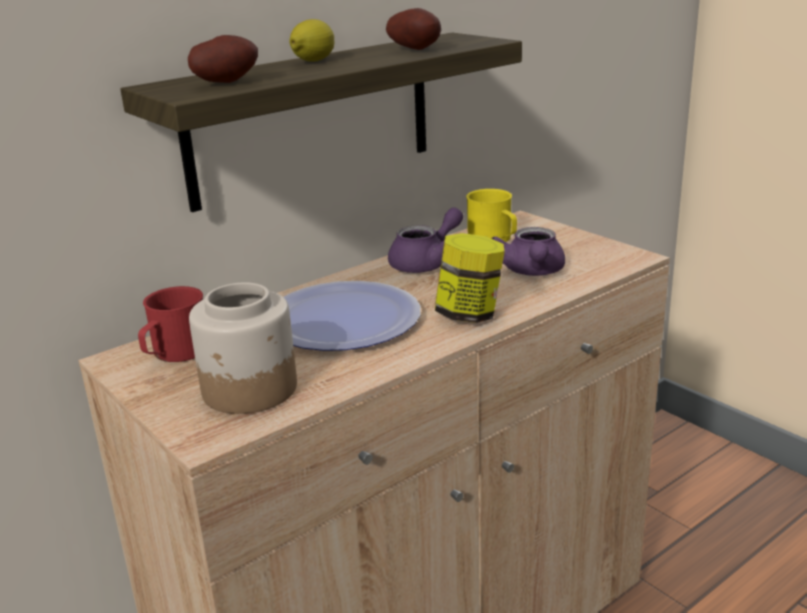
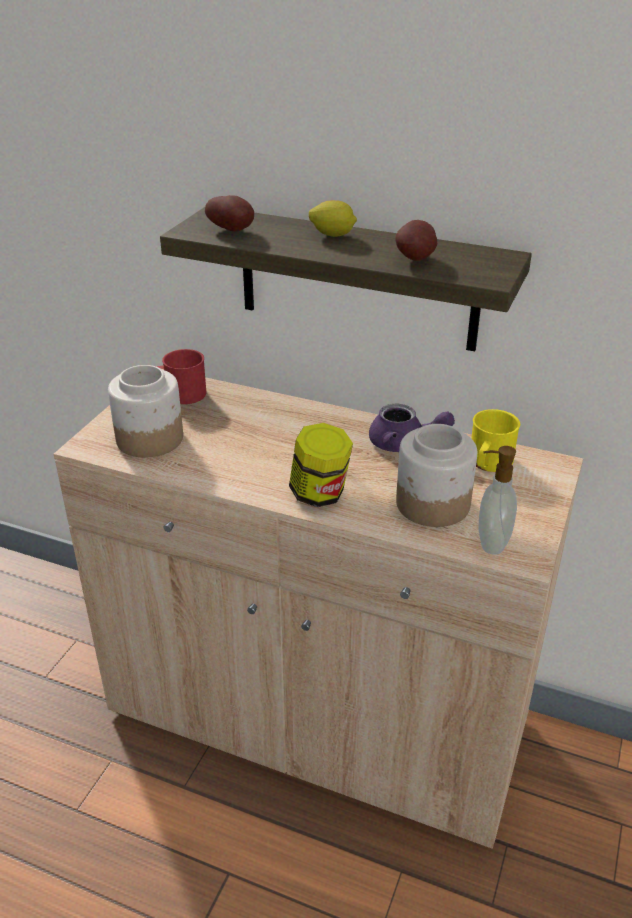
camera: 60 degrees right, 10 degrees up
plate [284,281,421,351] -> none
purple teapot [492,227,565,276] -> jar [396,424,477,527]
none -> soap dispenser [478,446,517,555]

